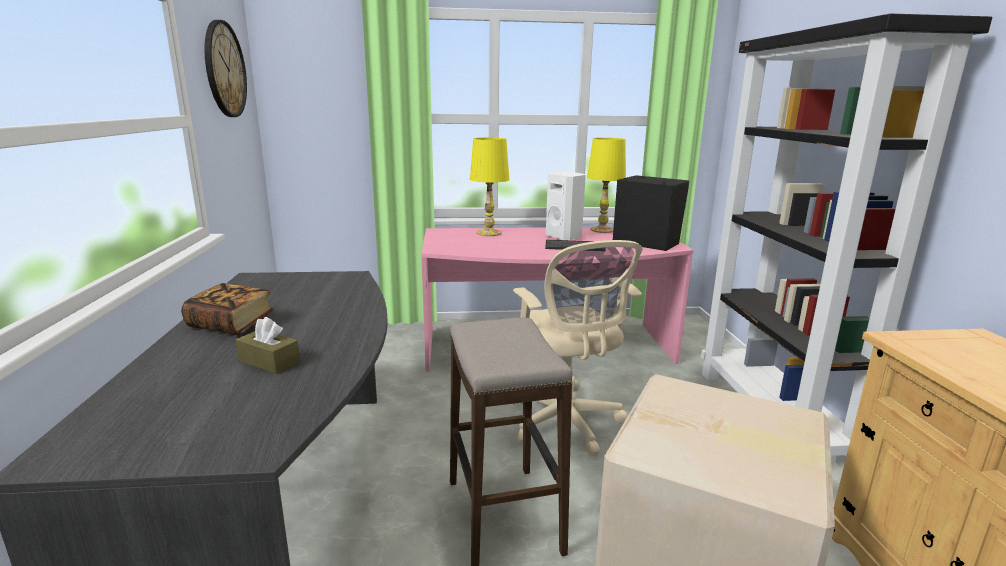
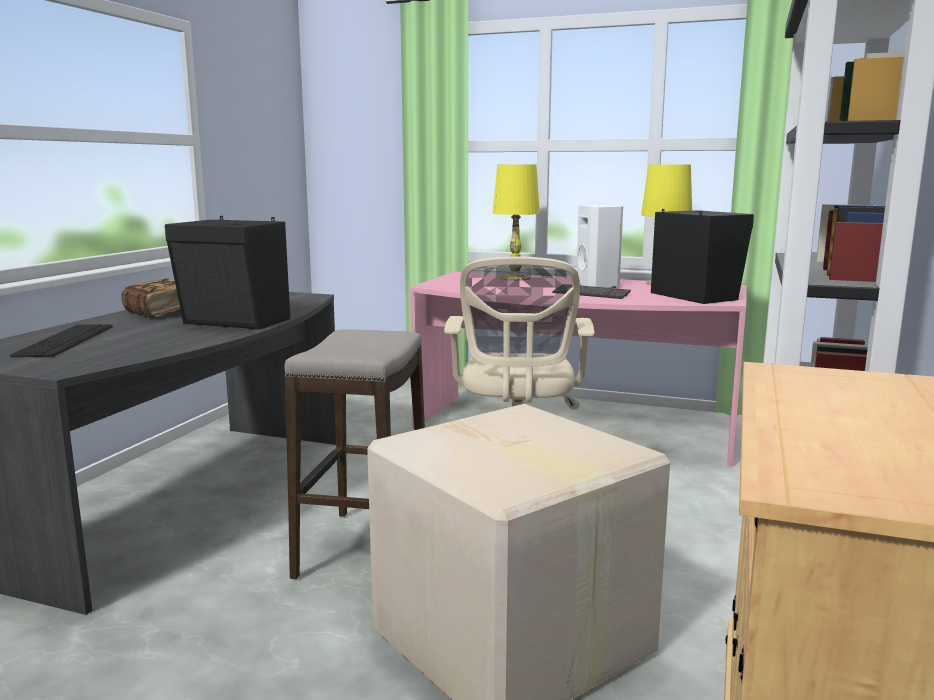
camera: 25 degrees right, 5 degrees down
wall clock [205,20,247,117] -> none
brown tissue box [236,317,300,374] -> none
none -> keyboard [10,324,113,357]
none -> black speaker [165,216,290,329]

